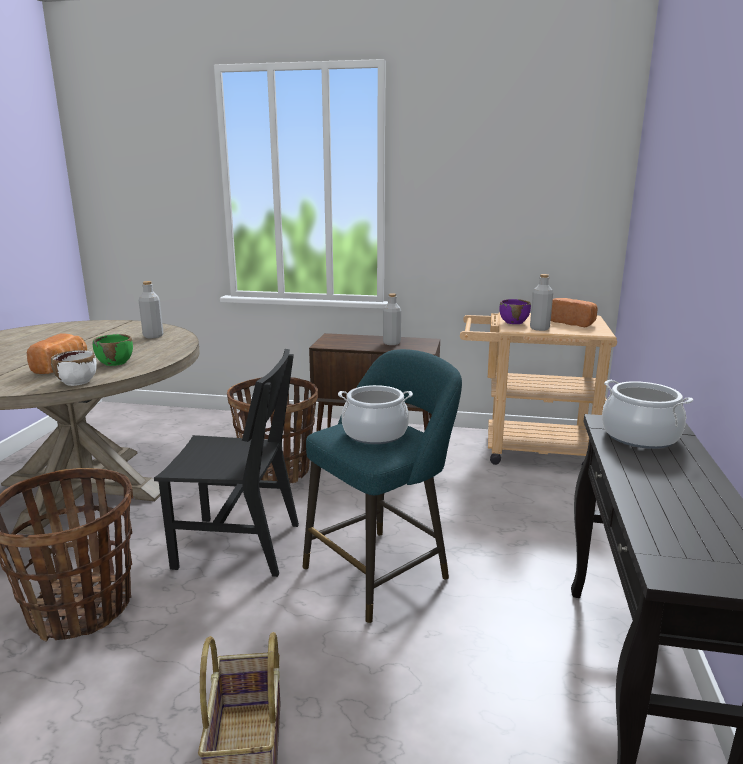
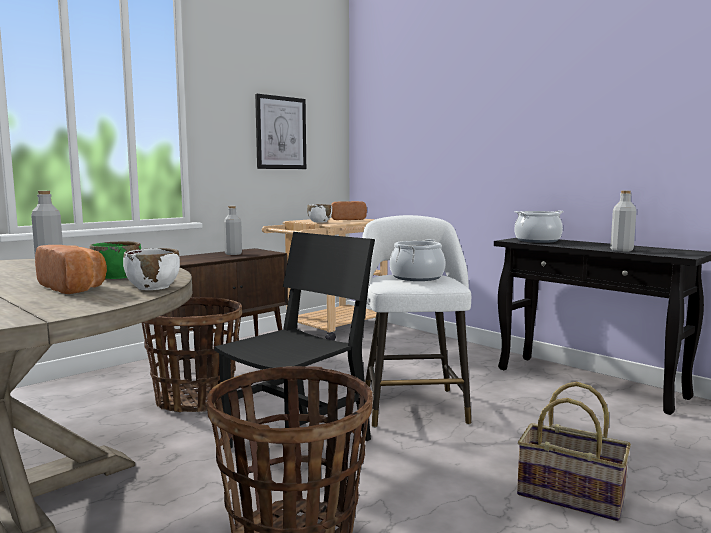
camera: 55 degrees left, 10 degrees down
turquoise stool [303,349,462,624] -> white stool [362,215,471,428]
purple bowl [499,299,531,324] -> white bowl [307,204,332,222]
grey bottle [530,274,553,331] -> grey bottle moved to [610,191,636,252]
none -> picture [255,94,306,169]

